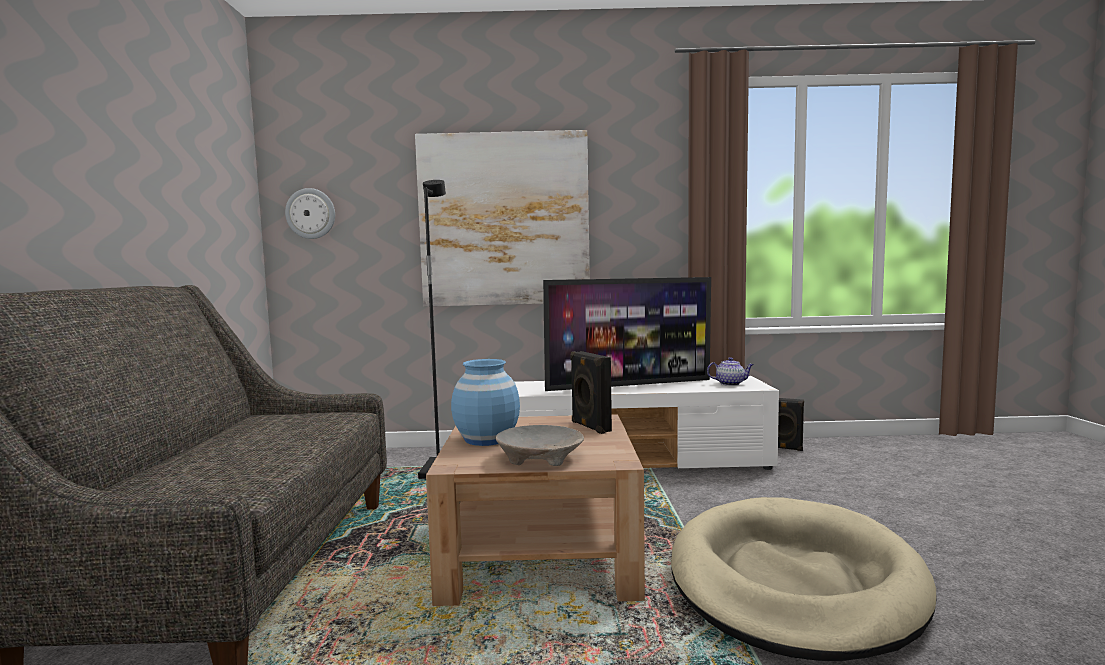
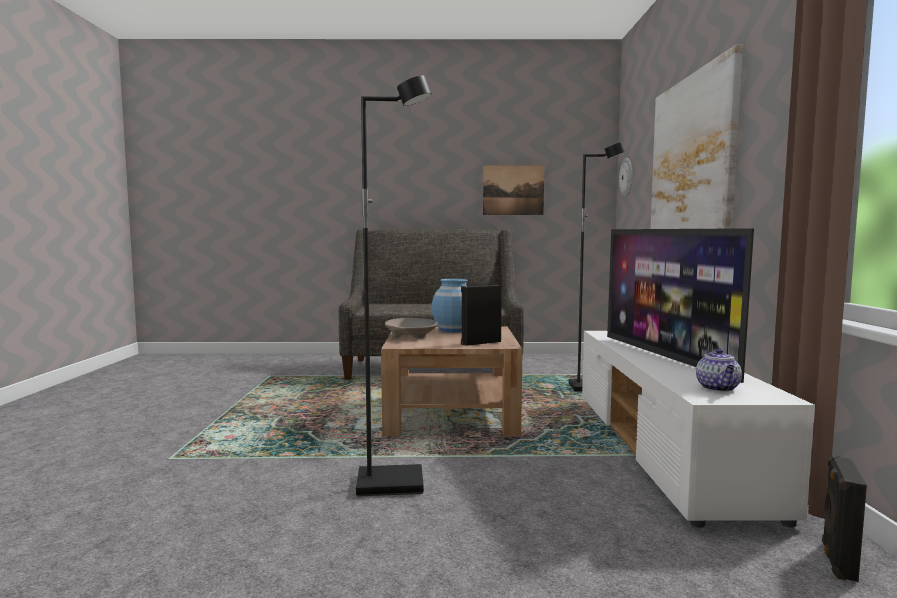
camera: 90 degrees right, 0 degrees up
beige dog bed [671,497,937,661] -> black floor lamp [356,75,432,496]
none -> picture [483,165,544,215]

